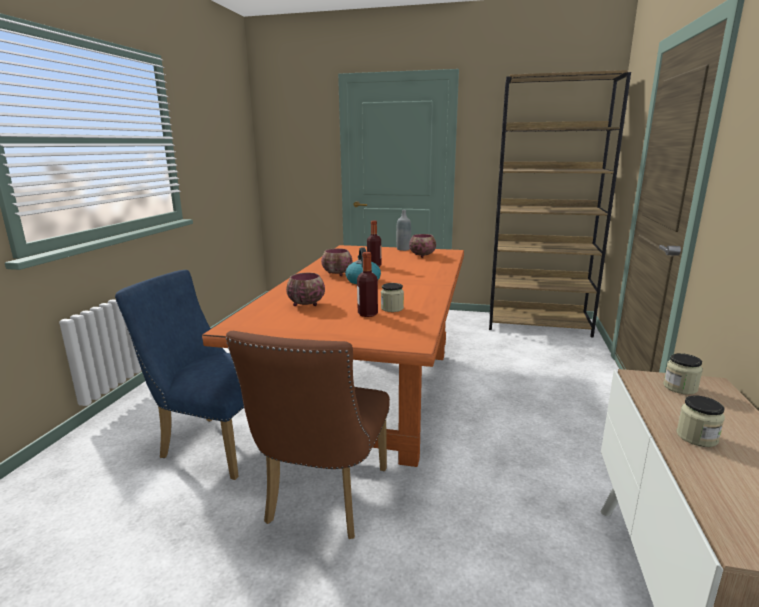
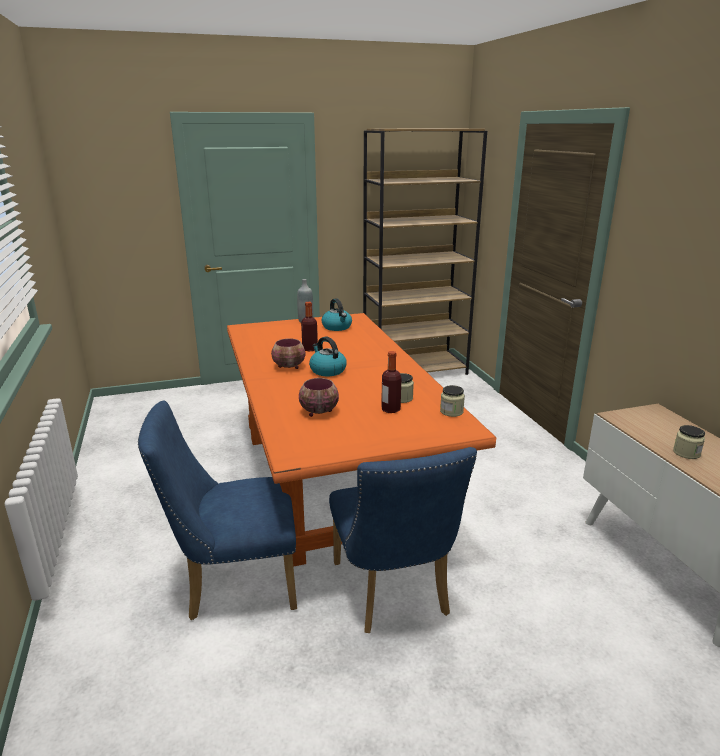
camera: 30 degrees left, 5 degrees up
brown chair [226,331,390,539] -> blue chair [329,447,477,633]
bowl [409,234,436,258] -> kettle [322,298,352,331]
jar [663,353,703,395] -> jar moved to [440,385,465,417]

